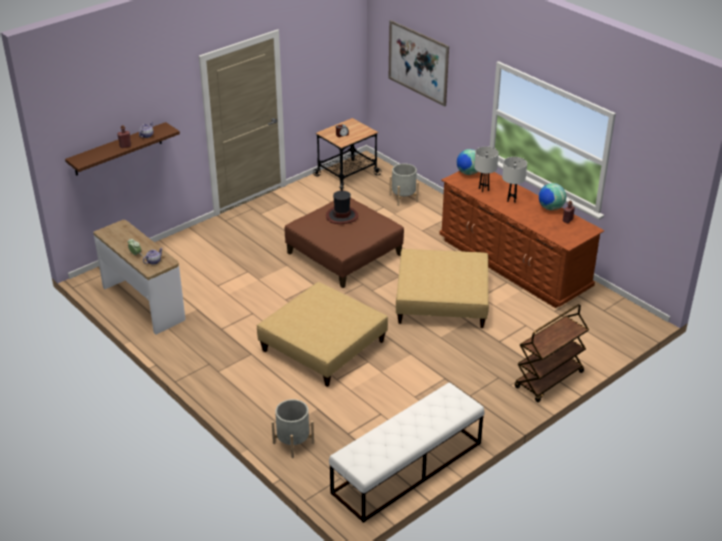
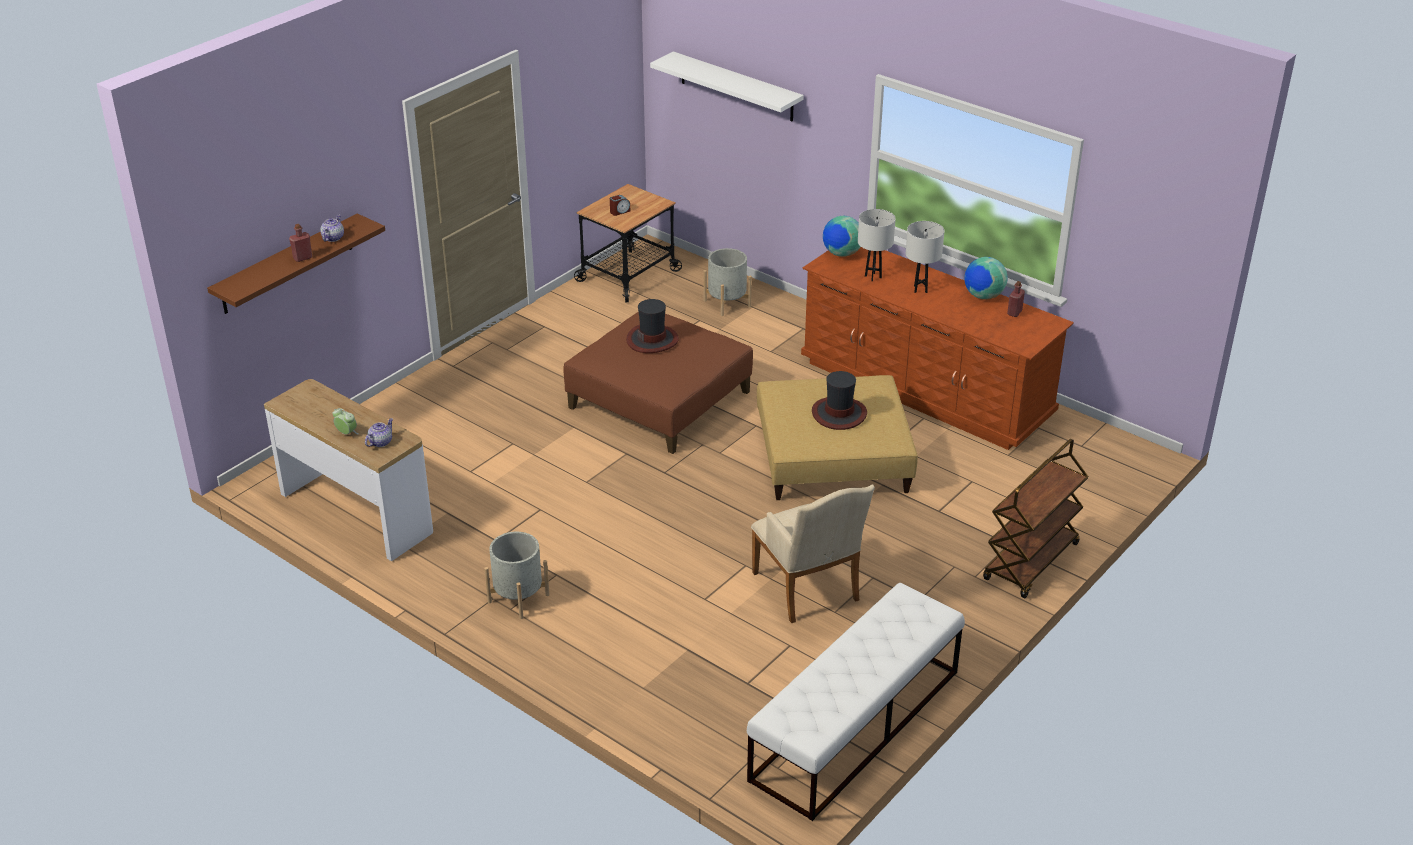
camera: 10 degrees left, 0 degrees up
beige ottoman [257,282,388,387] -> none
grey planter [272,399,314,458] -> grey planter moved to [484,532,550,619]
picture [389,20,449,106] -> white shelf [650,52,804,122]
none -> beige armchair [751,484,875,623]
none -> hat [812,371,867,430]

